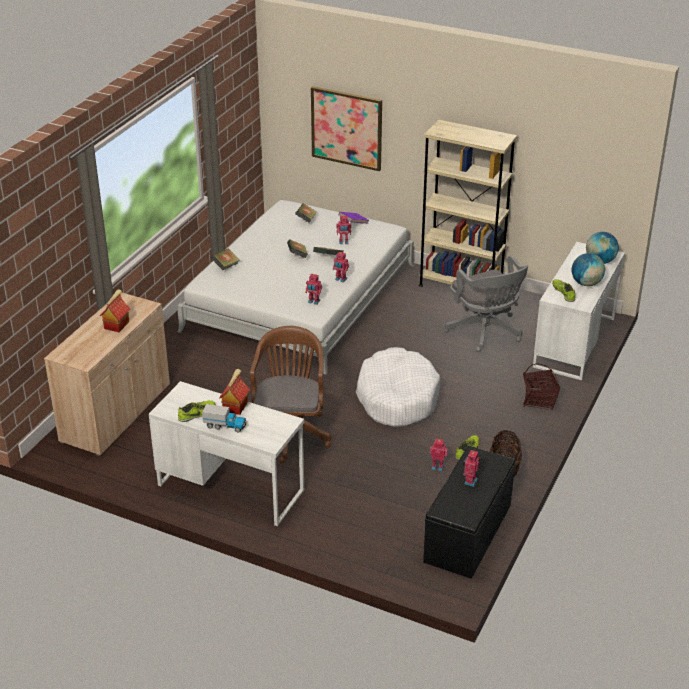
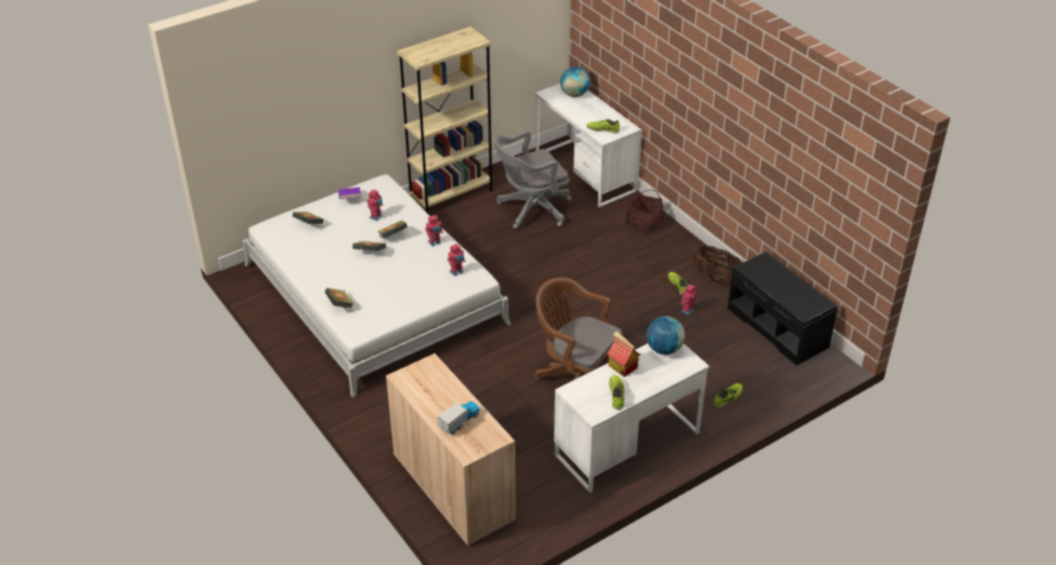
camera: 60 degrees left, 5 degrees up
toy house [100,289,130,332] -> none
toy truck [202,404,247,432] -> toy truck moved to [438,401,480,435]
picture [311,86,382,171] -> none
white dog bed [356,347,440,427] -> none
grey office chair [444,255,528,352] -> grey office chair turned 150 degrees clockwise [494,131,571,229]
toy robot [463,450,479,487] -> none
globe [571,253,605,286] -> globe moved to [646,316,685,355]
none -> shoe [714,383,743,408]

